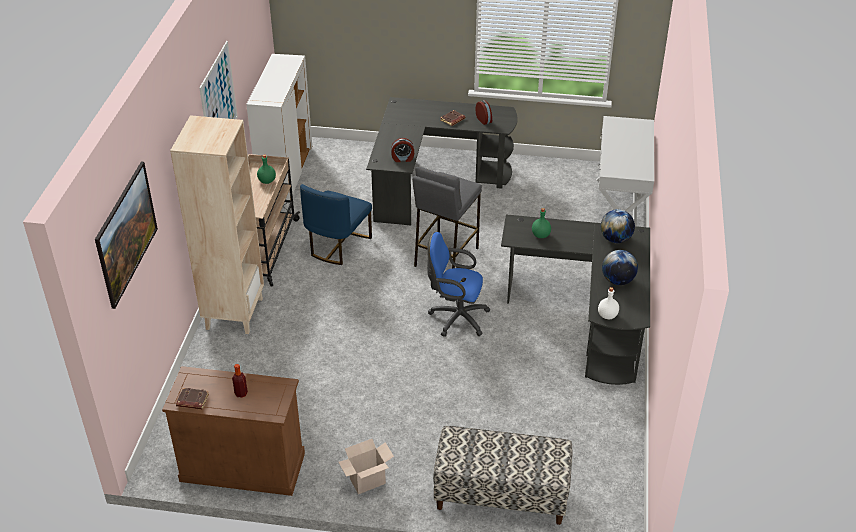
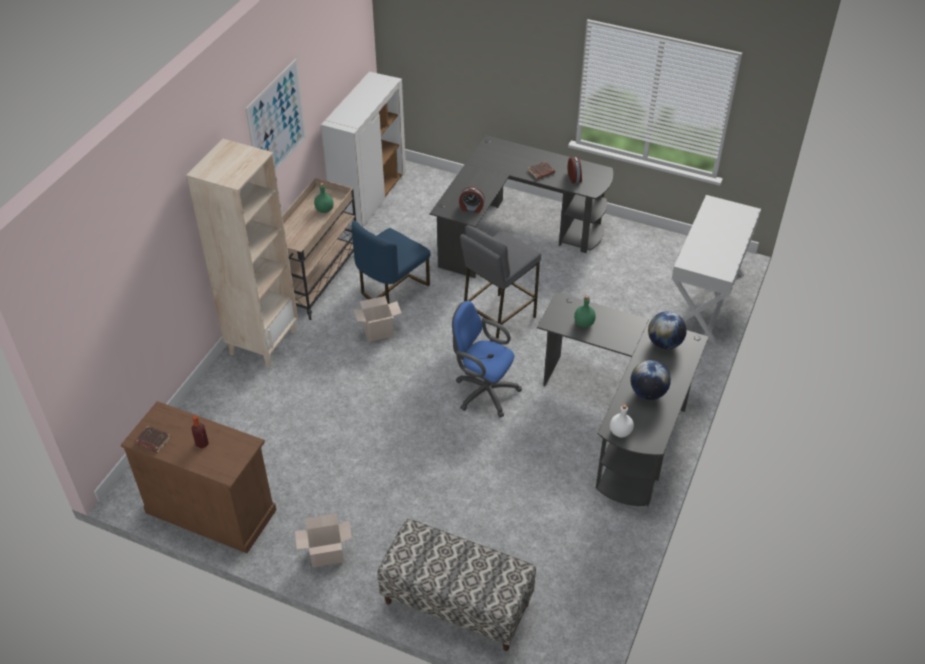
camera: 15 degrees right, 5 degrees up
picture [95,162,158,309] -> none
none -> cardboard box [353,296,402,342]

